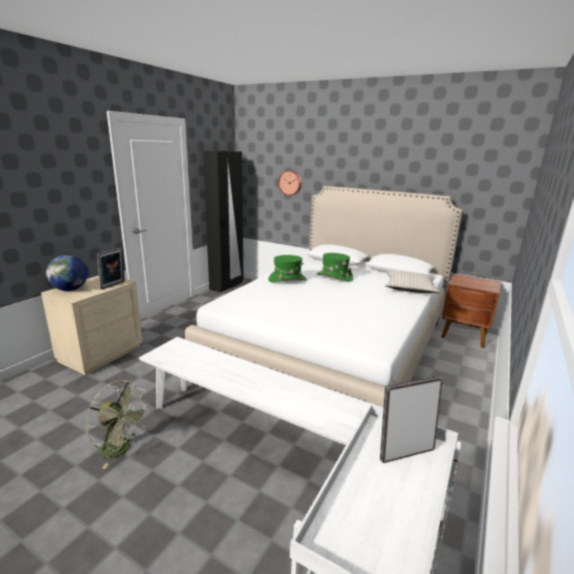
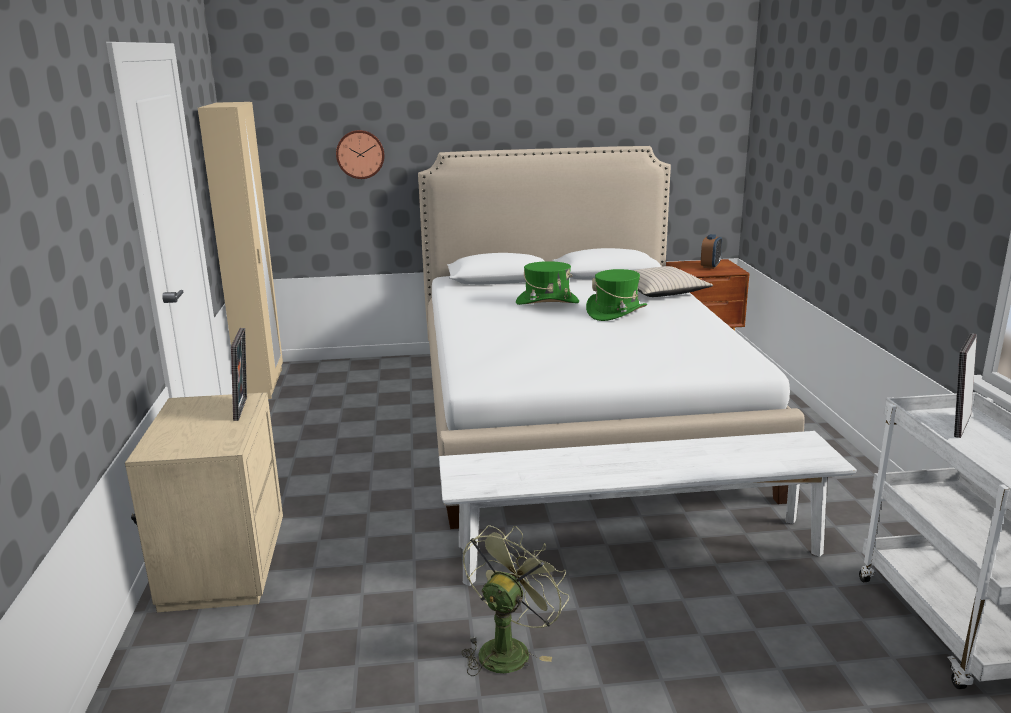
camera: 35 degrees left, 0 degrees up
globe [46,255,88,291] -> none
green fan [86,380,149,469] -> green fan turned 45 degrees counterclockwise [461,525,569,676]
black wardrobe [203,151,243,293] -> beige wardrobe [198,102,283,399]
green hat [268,255,307,282] -> green hat moved to [586,269,647,321]
none -> alarm clock [701,234,722,269]

